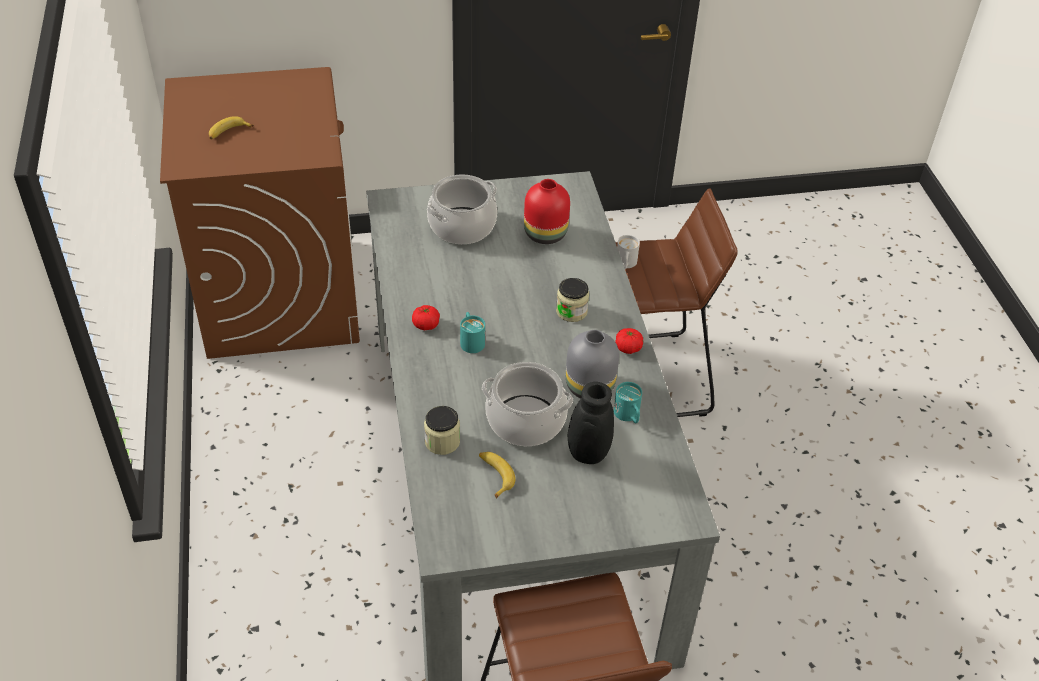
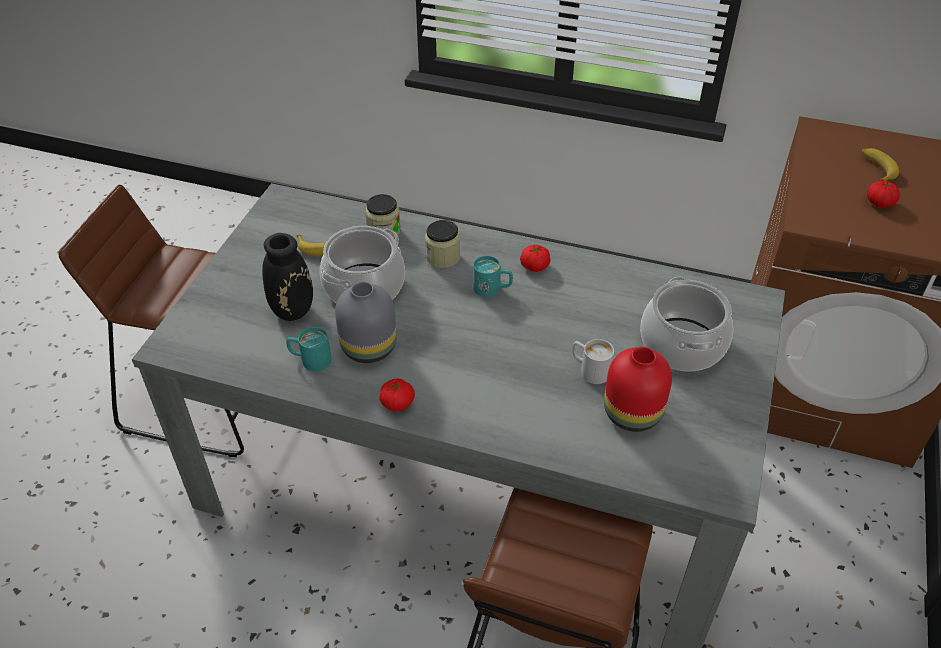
camera: 120 degrees right, 0 degrees up
jar [556,278,589,322] -> jar moved to [425,220,460,268]
white mug [617,235,640,269] -> white mug moved to [572,339,614,384]
none -> tomato [867,181,900,208]

